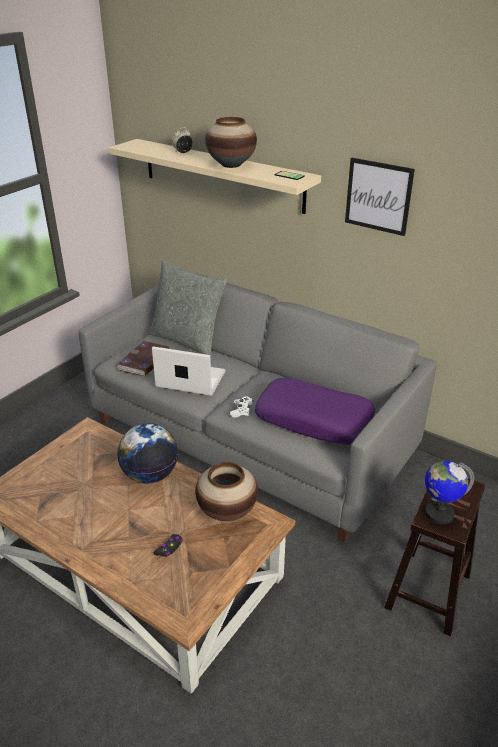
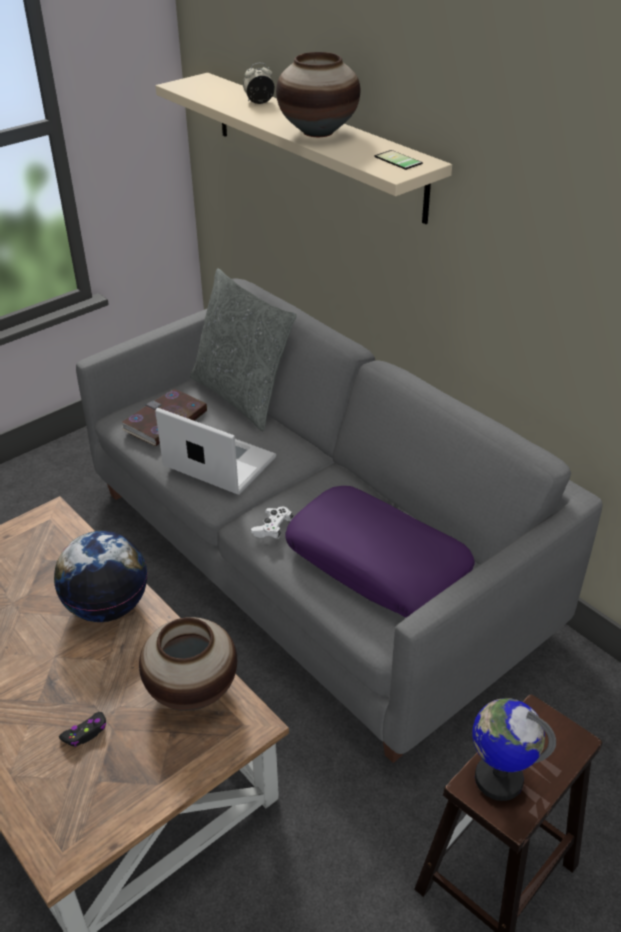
camera: 15 degrees right, 5 degrees up
picture [345,158,415,236] -> none

